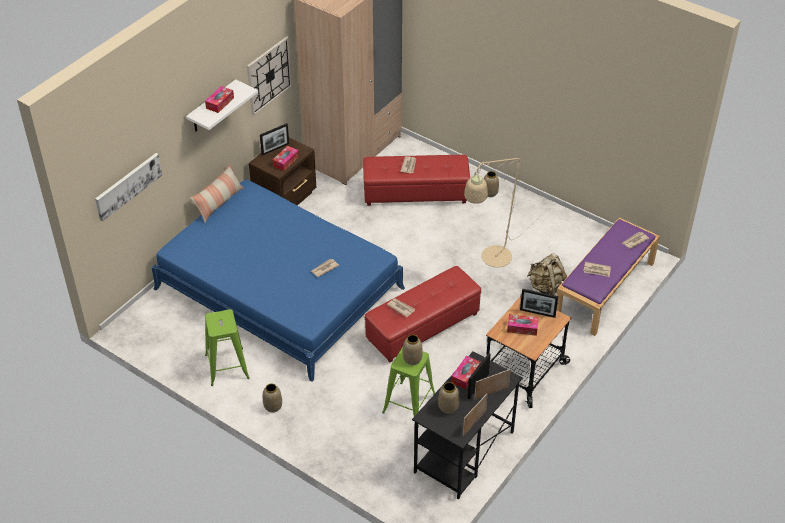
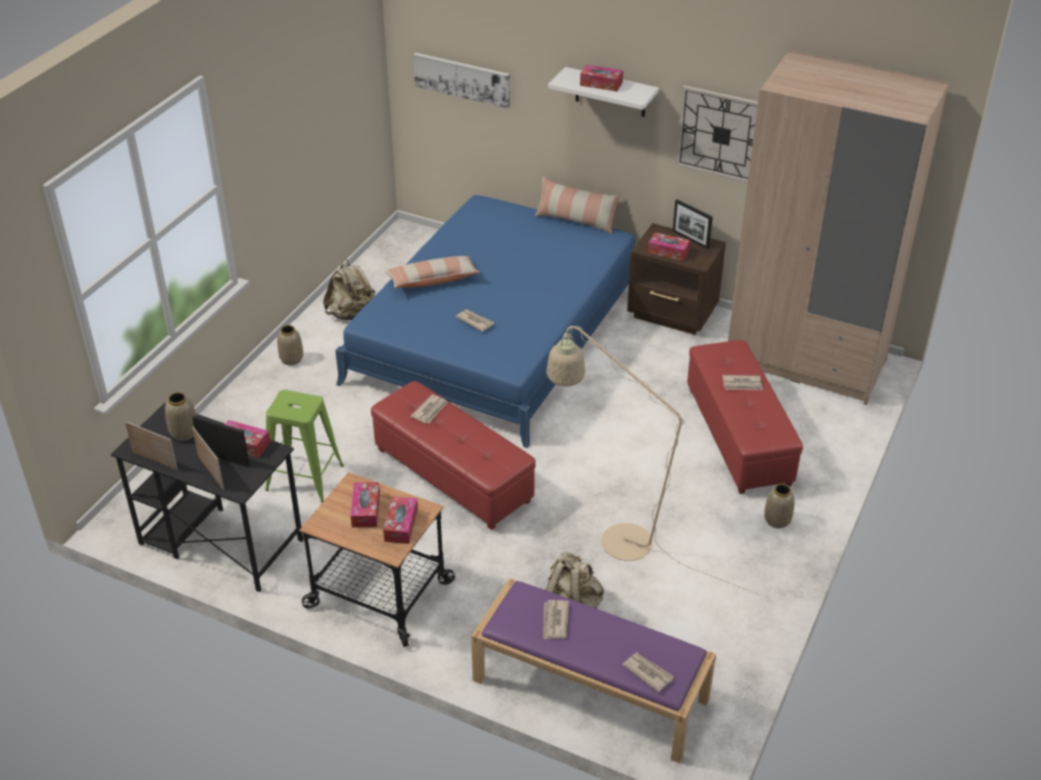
camera: 80 degrees right, 5 degrees down
green stool [205,309,250,386] -> beige backpack [323,259,375,320]
vase [403,335,423,365] -> none
picture frame [520,289,558,318] -> tissue box [383,496,418,544]
none -> pillow [385,256,480,288]

